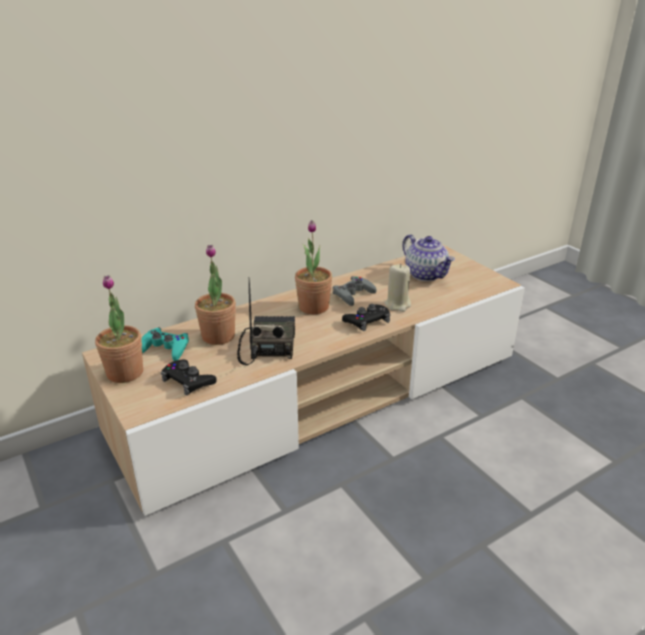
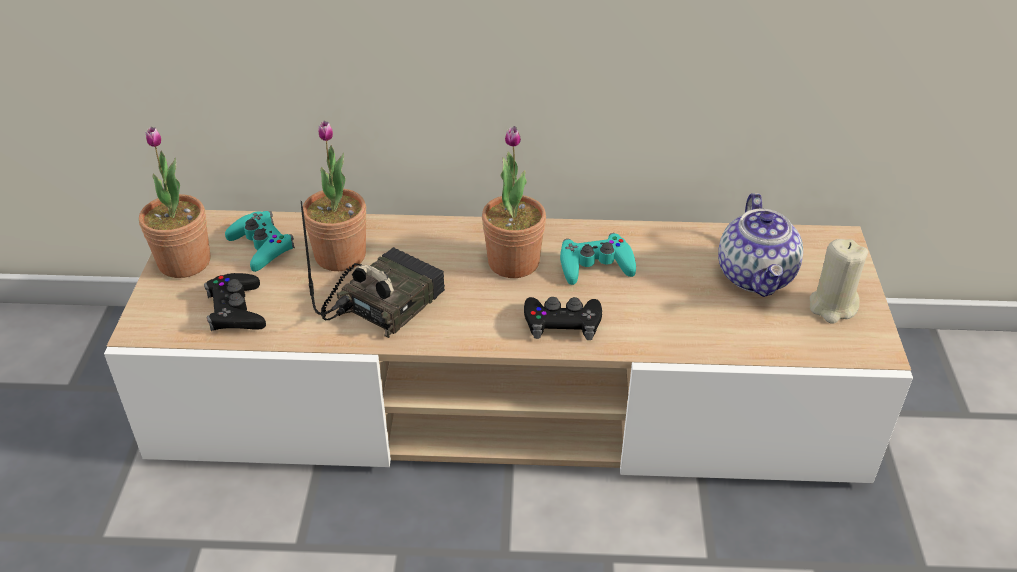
camera: 35 degrees right, 10 degrees up
grey game controller [333,276,377,306] -> turquoise game controller [560,233,636,285]
beige candle [385,264,411,312] -> beige candle moved to [810,239,868,324]

